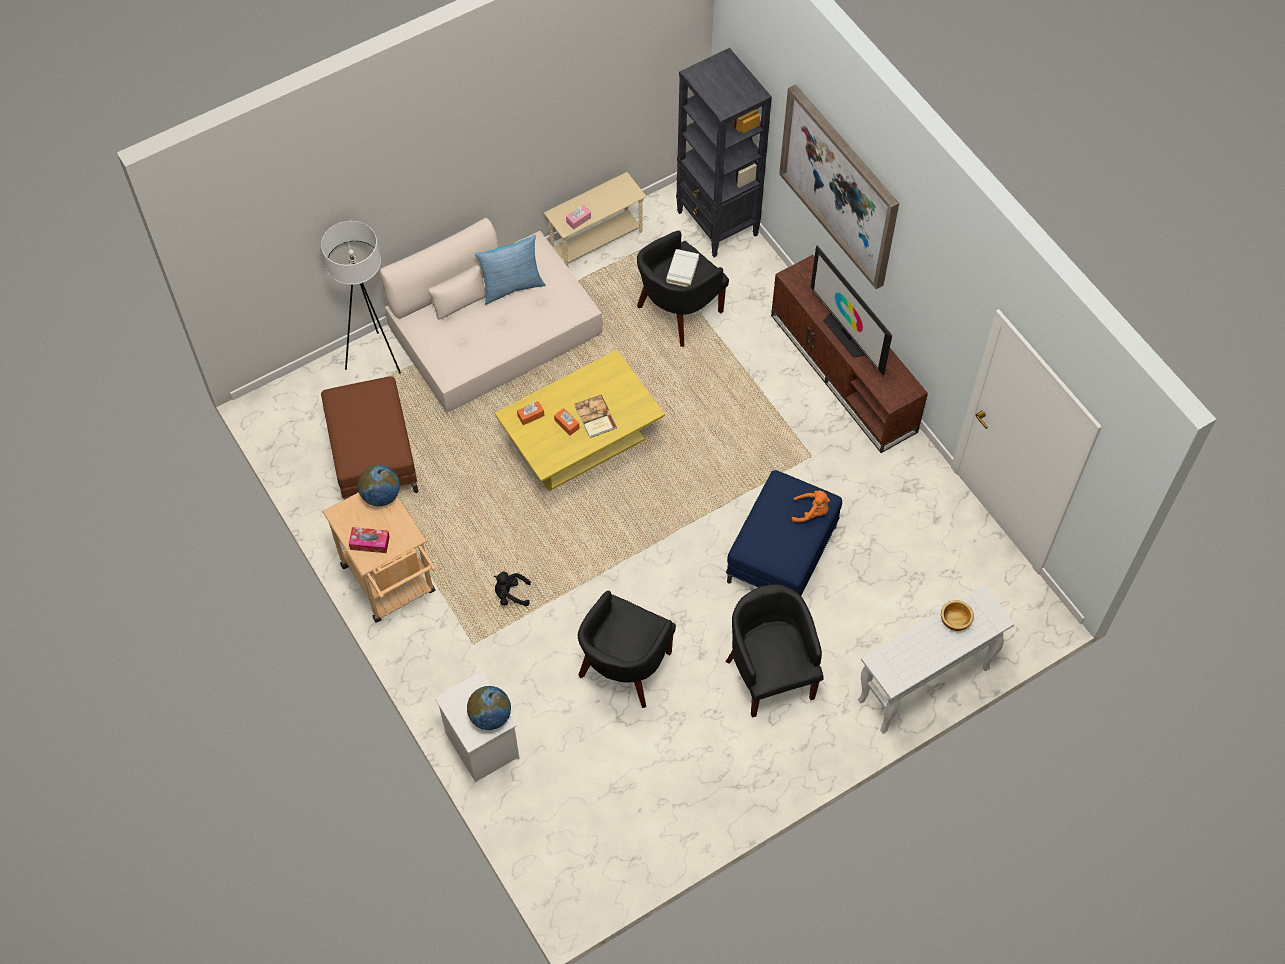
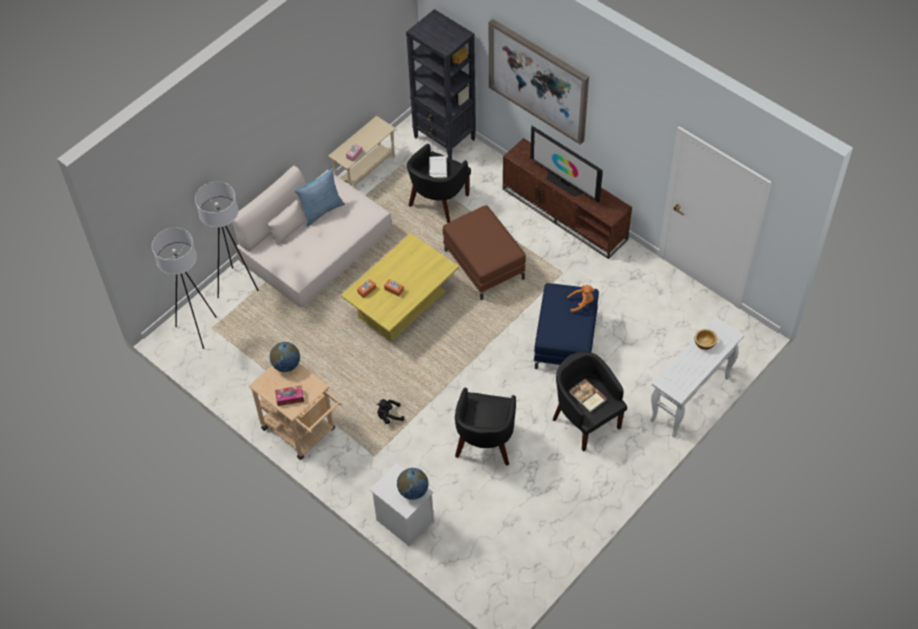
camera: 15 degrees left, 5 degrees down
brown ottoman [321,376,418,500] -> brown ottoman moved to [443,205,526,300]
book [575,395,617,438] -> book moved to [569,379,607,412]
none -> white floor lamp [152,228,216,349]

